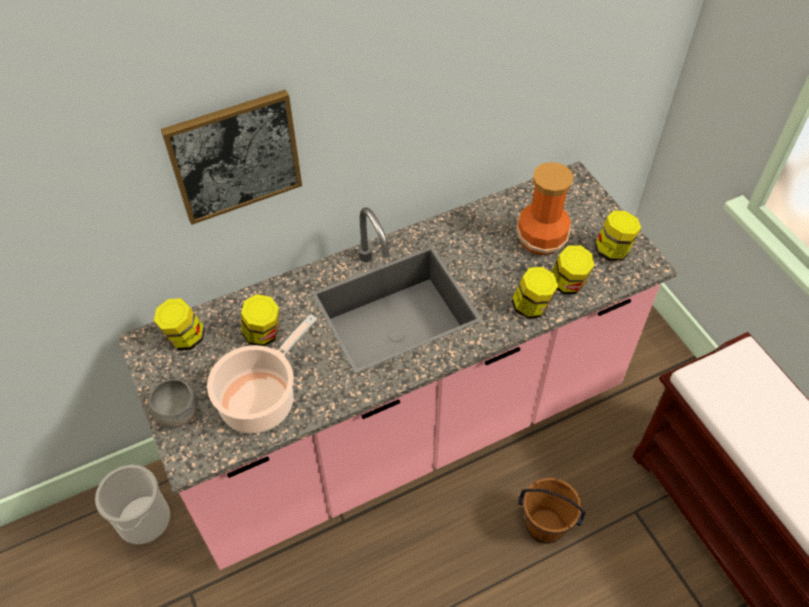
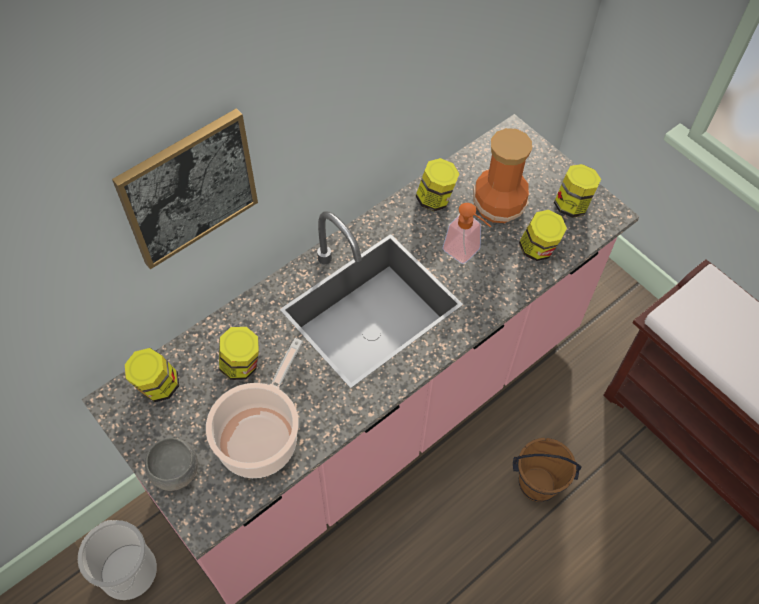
camera: 15 degrees left, 5 degrees up
jar [512,267,559,319] -> jar moved to [416,158,460,211]
none -> soap dispenser [442,203,491,264]

